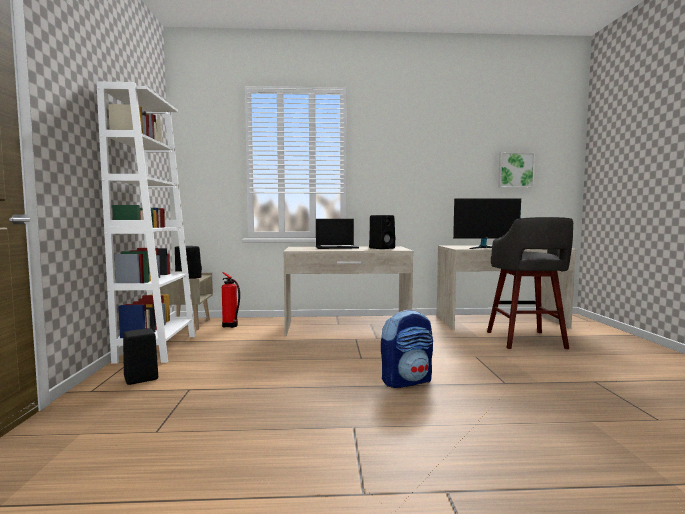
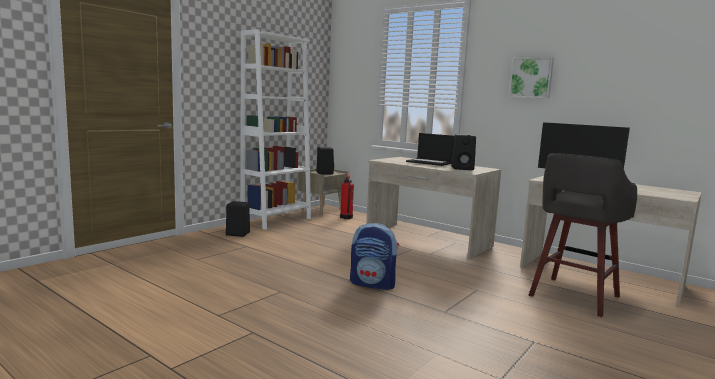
camera: 40 degrees right, 5 degrees up
picture [498,152,535,188] -> picture moved to [509,57,554,99]

